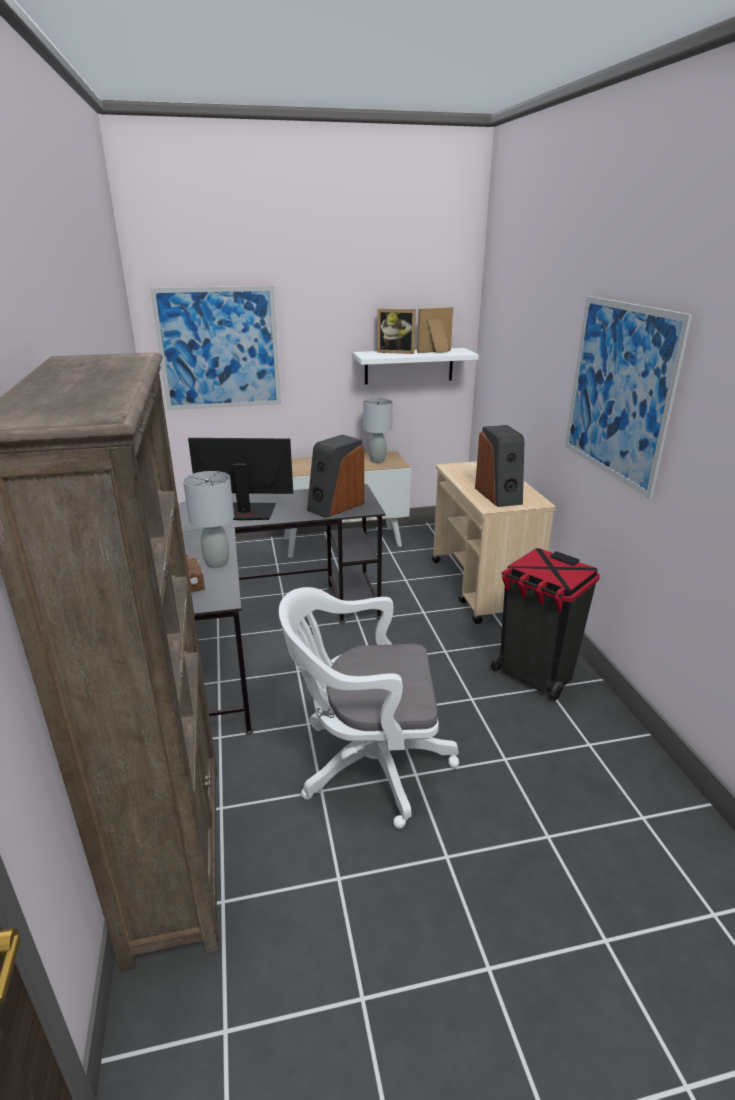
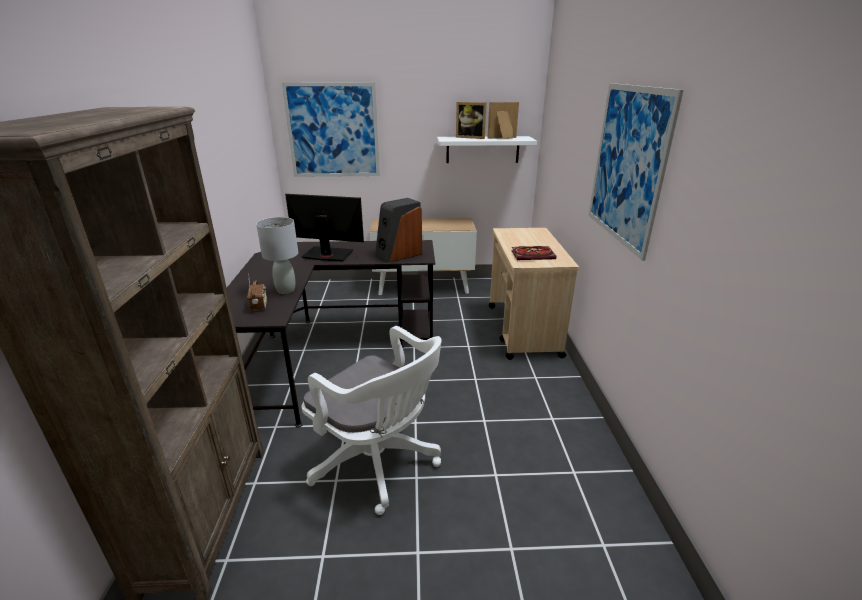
camera: 10 degrees right, 0 degrees up
white office chair [279,587,459,829] -> white office chair turned 150 degrees counterclockwise [302,326,442,515]
grey table lamp [363,398,393,463] -> none
speaker [475,425,524,507] -> book [511,246,556,260]
black trash can [491,548,600,701] -> none

